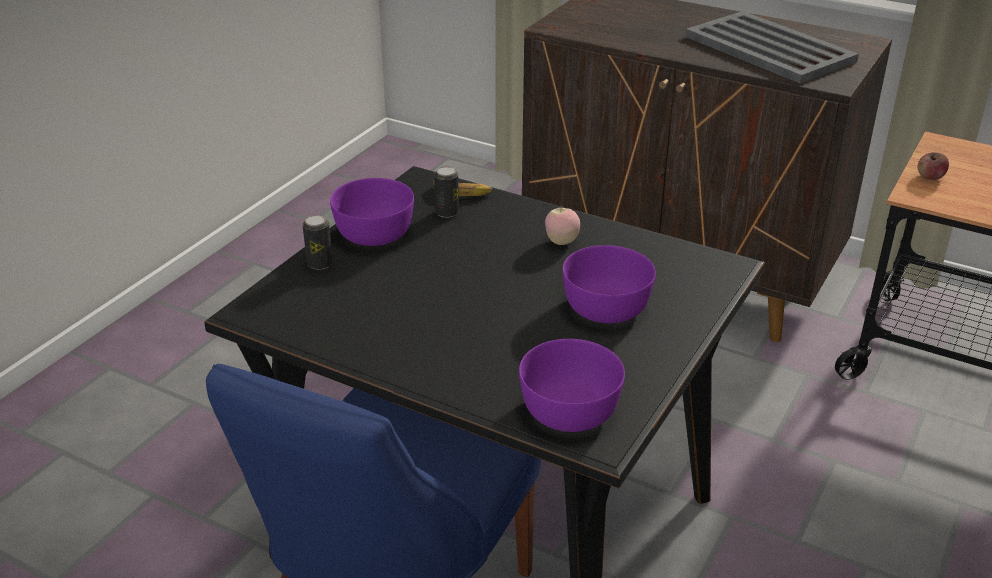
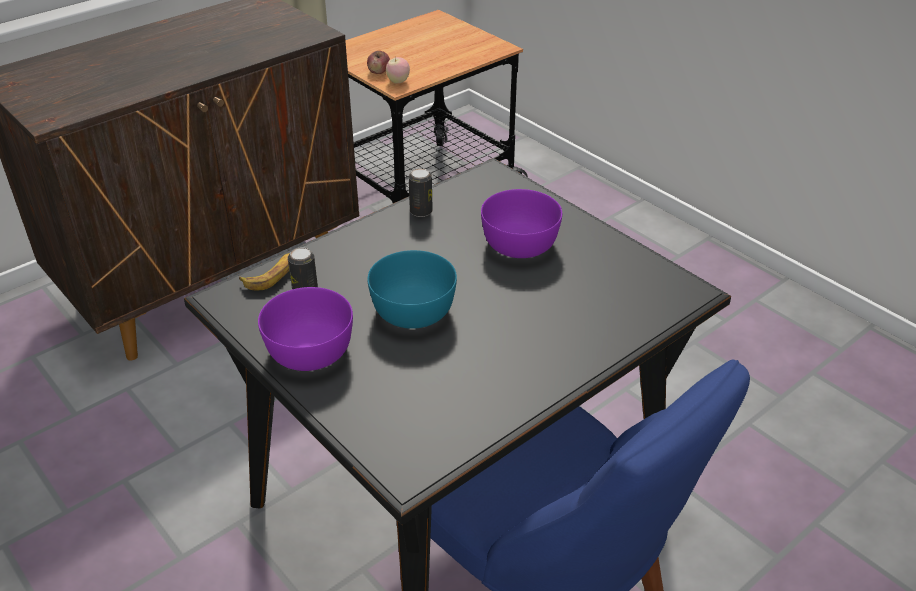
camera: 70 degrees left, 5 degrees up
can [303,215,333,270] -> can moved to [409,168,433,217]
purple bowl [519,339,625,432] -> none
apple [545,206,580,245] -> apple moved to [386,57,410,83]
grey tray [685,11,859,84] -> none
none -> turquoise bowl [367,250,457,329]

